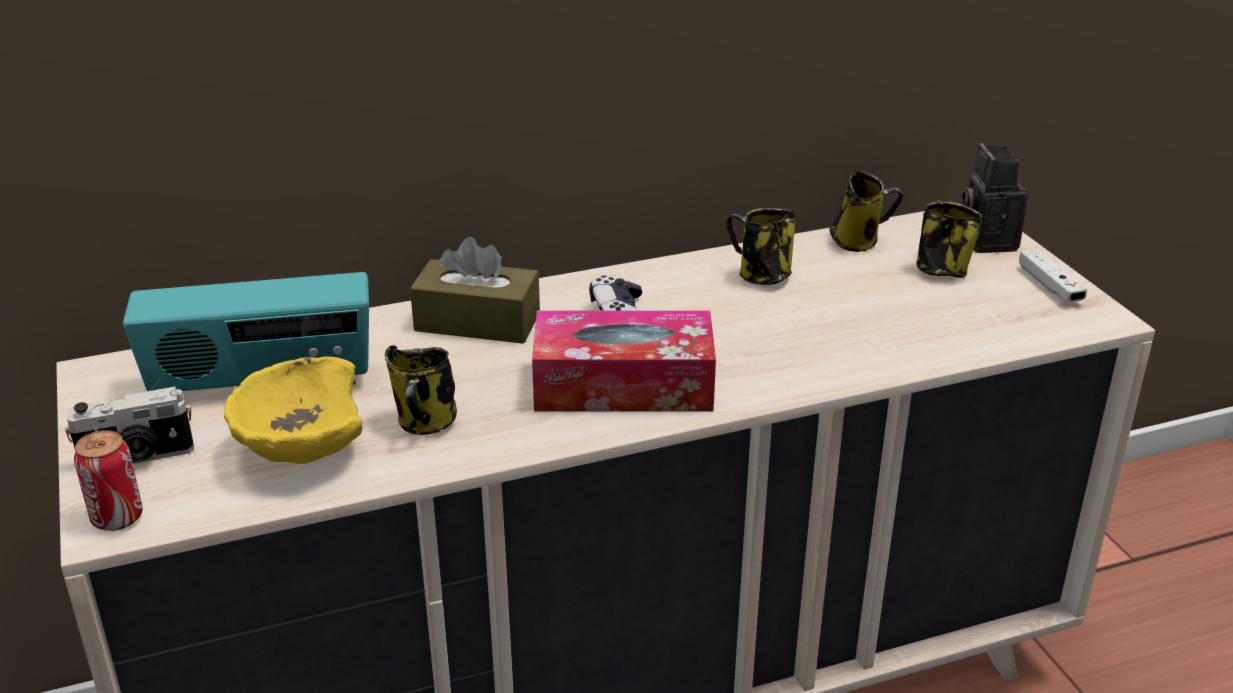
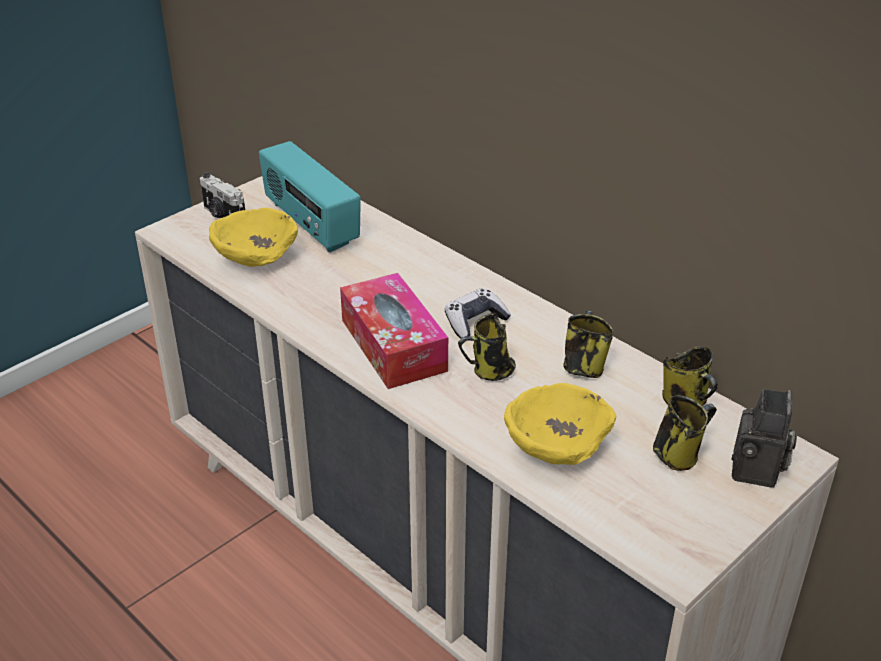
camera: 65 degrees right, 5 degrees up
can [74,430,143,531] -> none
mug [385,346,457,435] -> mug moved to [458,313,516,381]
brown tissue box [410,237,540,344] -> none
camera [962,143,1028,253] -> camera turned 135 degrees clockwise [731,389,797,487]
white game controller [1019,249,1087,302] -> none
none -> yellow bowl [504,383,616,465]

